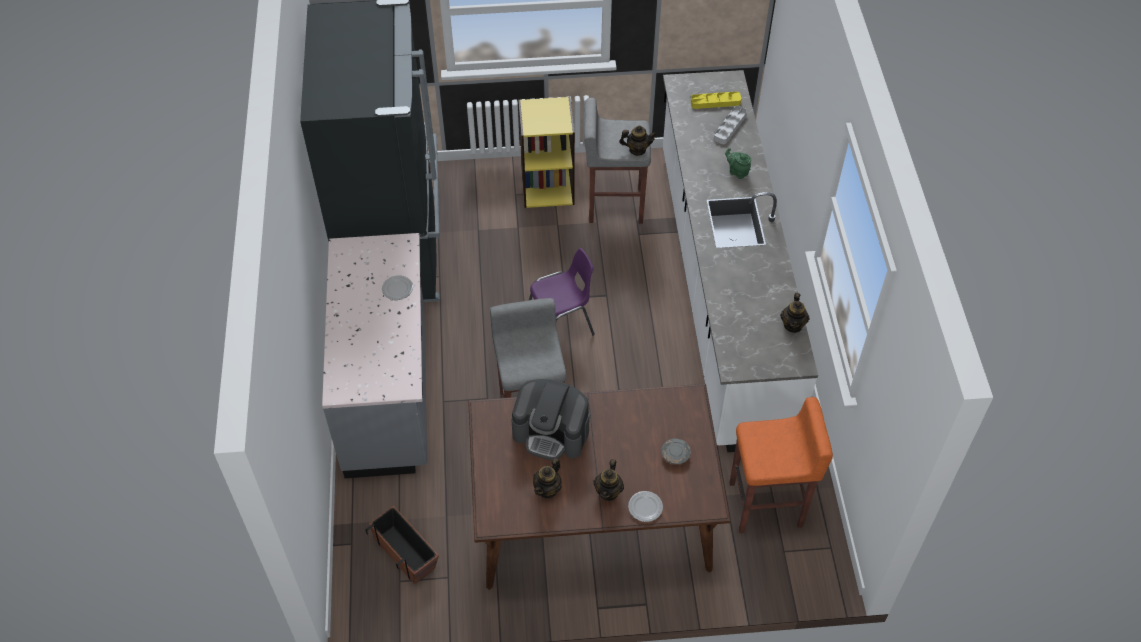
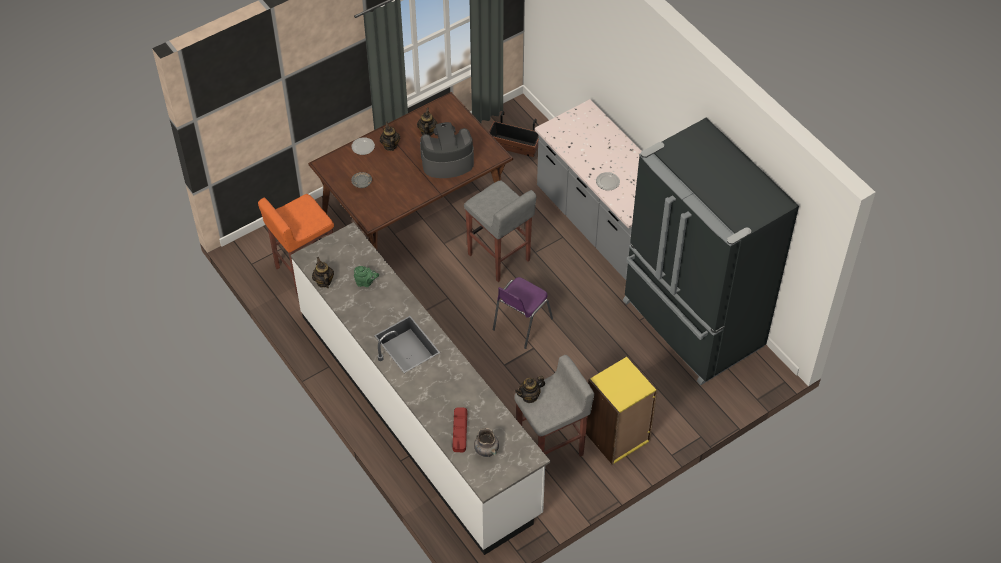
camera: 150 degrees right, 0 degrees up
yellow tray [691,92,741,109] -> grey vase [474,428,499,457]
grey tray [714,106,747,144] -> red tray [453,408,467,452]
green teapot [725,148,751,179] -> green teapot moved to [354,266,379,287]

